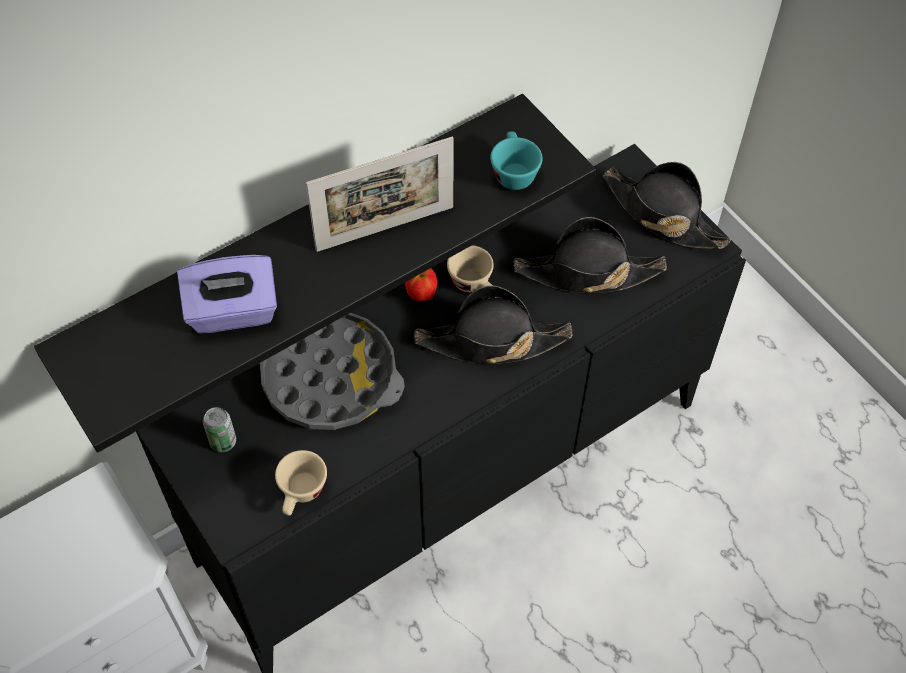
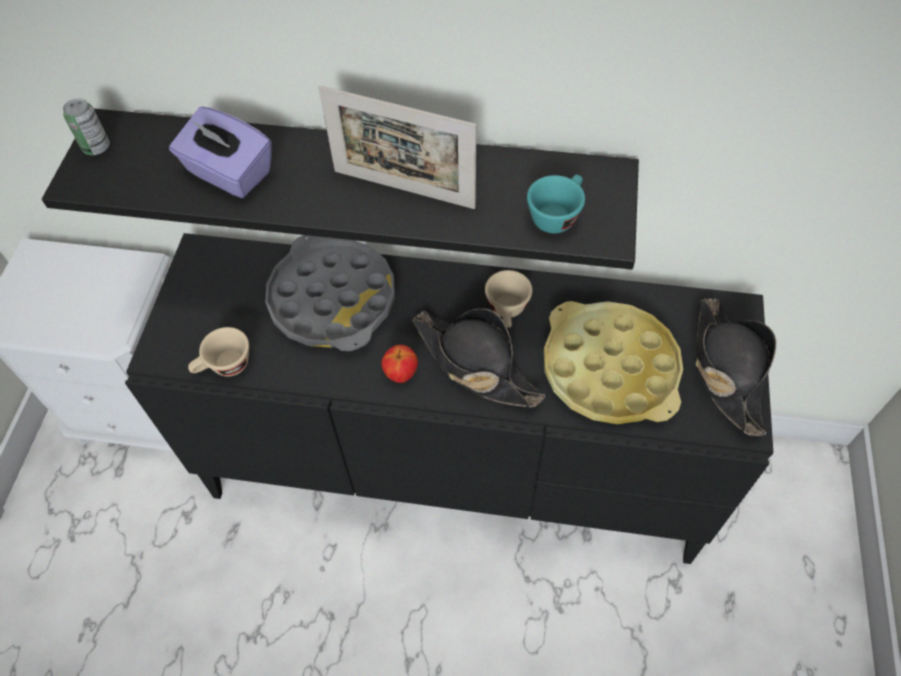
camera: 45 degrees right, 0 degrees up
can [203,407,236,452] -> can moved to [63,98,110,155]
apple [405,268,437,301] -> apple moved to [381,345,418,383]
black hat [513,217,667,293] -> yellow tray [544,301,683,424]

